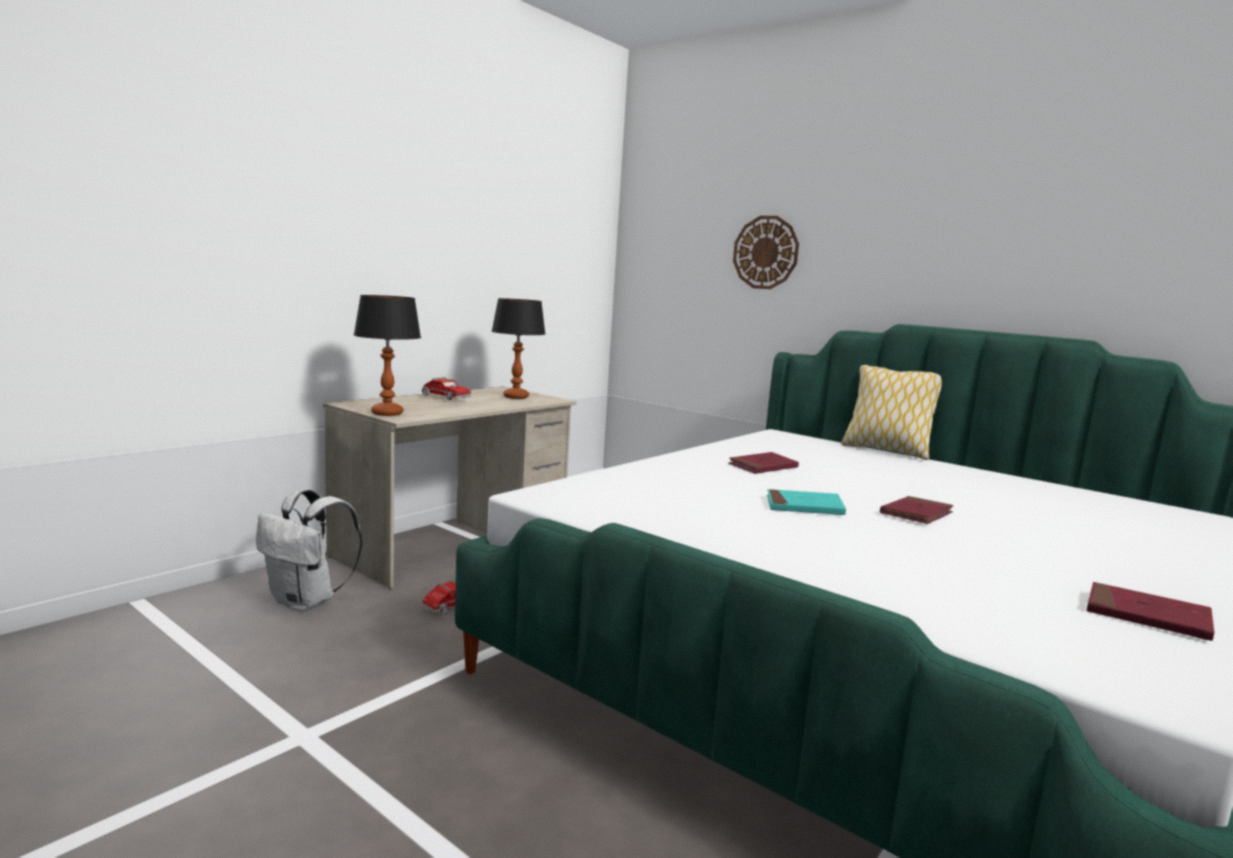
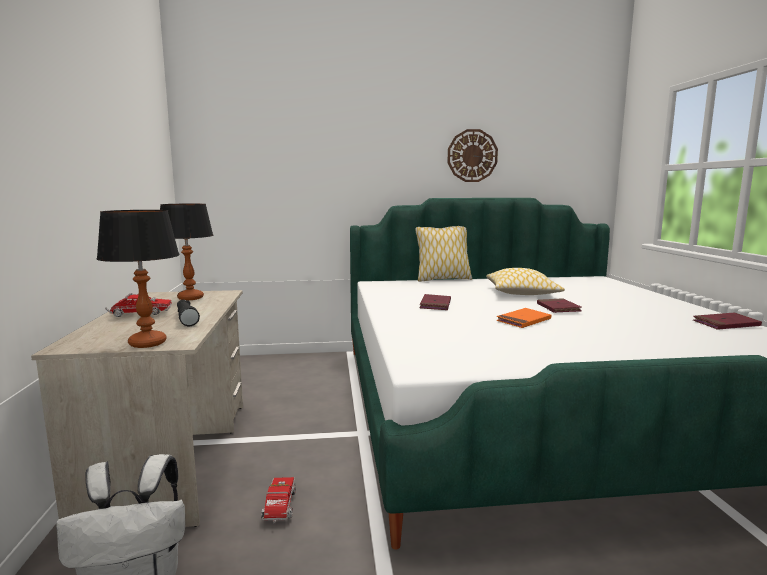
camera: 45 degrees left, 0 degrees up
wall clock [733,216,799,289] -> wall clock moved to [447,129,498,182]
turquoise book [767,489,846,515] -> orange book [497,308,551,328]
none -> black flashlight [177,300,200,326]
none -> pillow [486,268,565,295]

